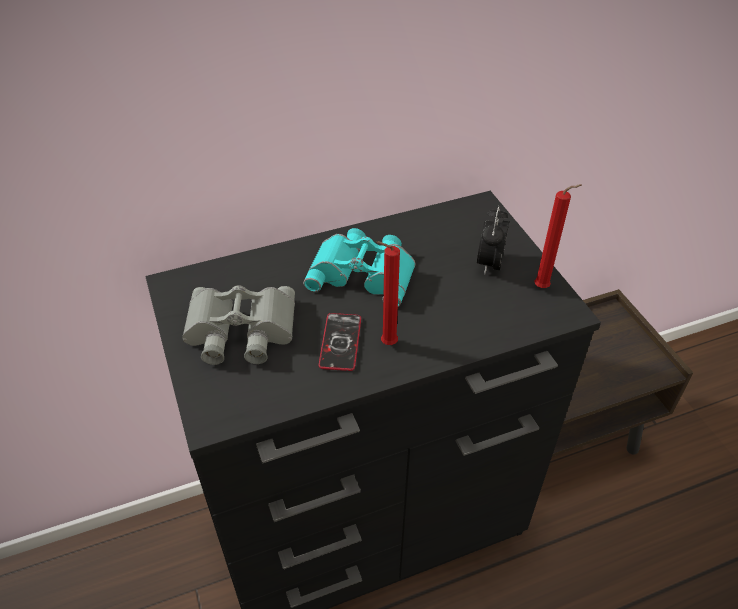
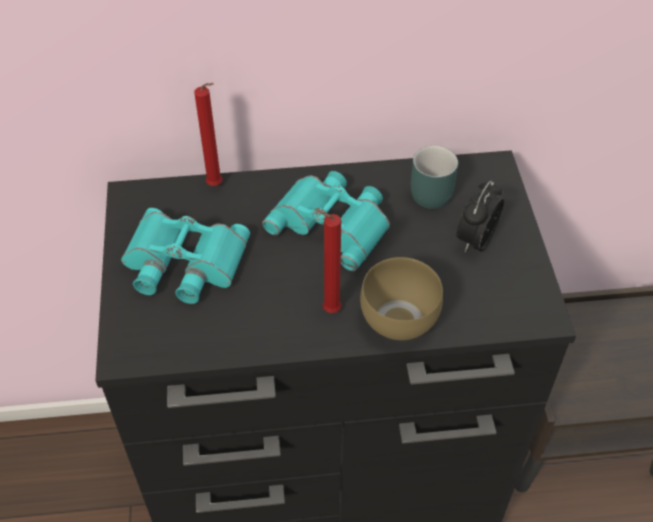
camera: 15 degrees right, 5 degrees up
grey binoculars [182,285,295,365] -> turquoise binoculars [121,208,250,304]
phone [319,313,361,371] -> none
red candle [535,184,582,288] -> red candle moved to [194,83,222,186]
none -> brown bowl [360,257,443,340]
none -> turquoise mug [411,146,458,209]

